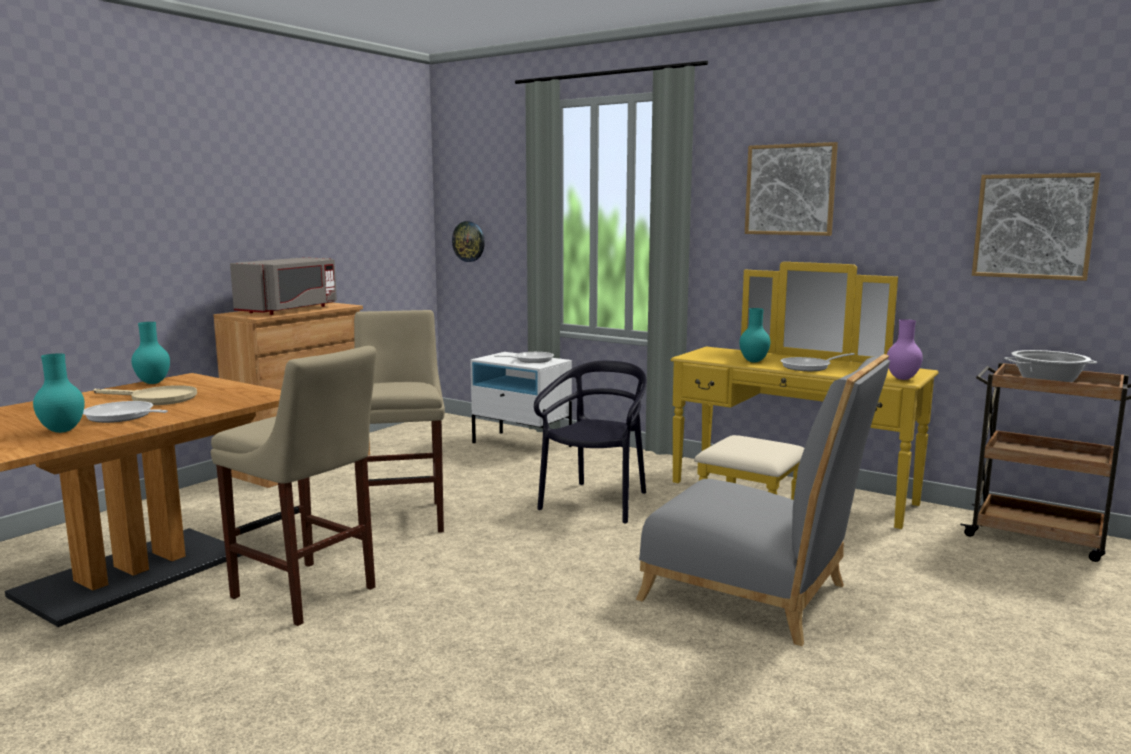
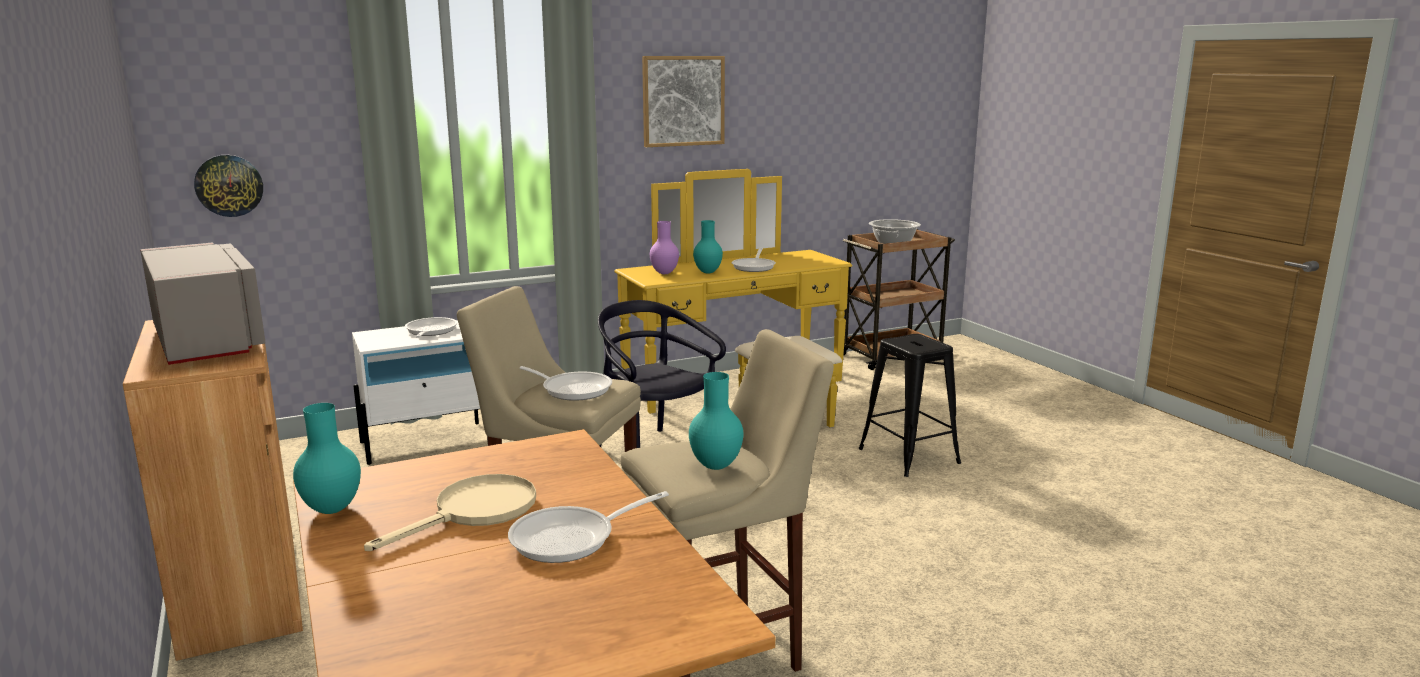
camera: 60 degrees left, 5 degrees up
turquoise vase [33,353,85,433] -> turquoise vase moved to [689,372,744,470]
grey chair [636,354,890,646] -> black stool [858,334,961,477]
purple vase [887,319,923,380] -> purple vase moved to [650,221,679,274]
picture [972,173,1101,281] -> none
none -> frying pan [520,366,612,401]

